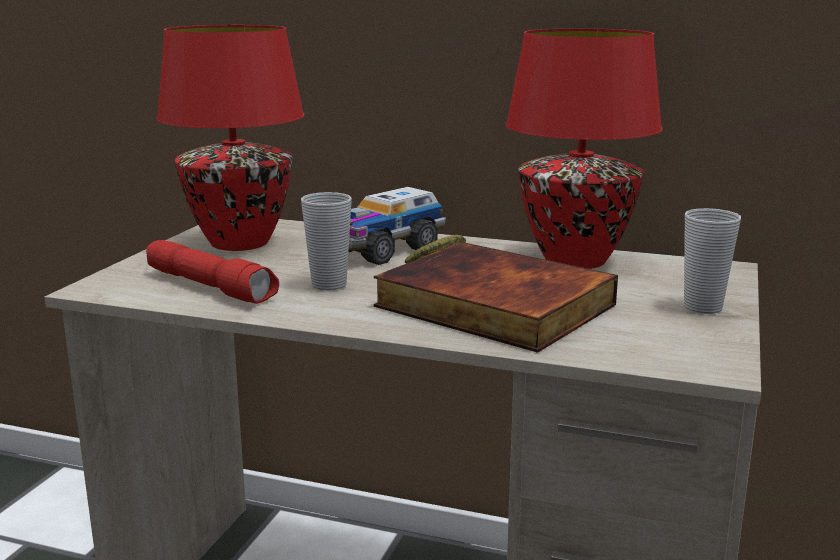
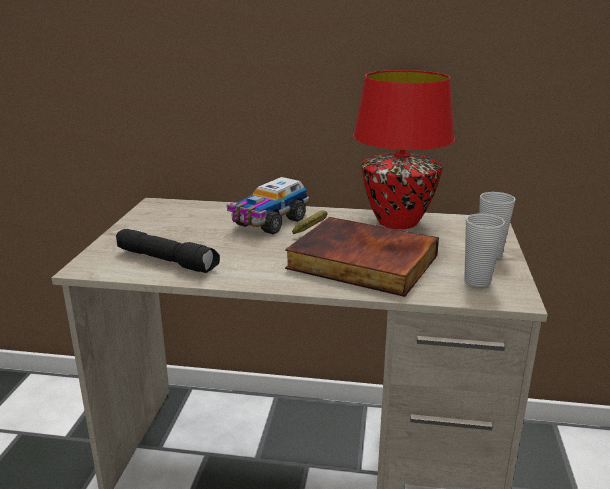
camera: 10 degrees left, 5 degrees up
red flashlight [146,240,279,304] -> black flashlight [116,229,220,273]
red table lamp [157,25,304,251] -> none
cup [301,192,352,291] -> cup moved to [464,214,505,287]

